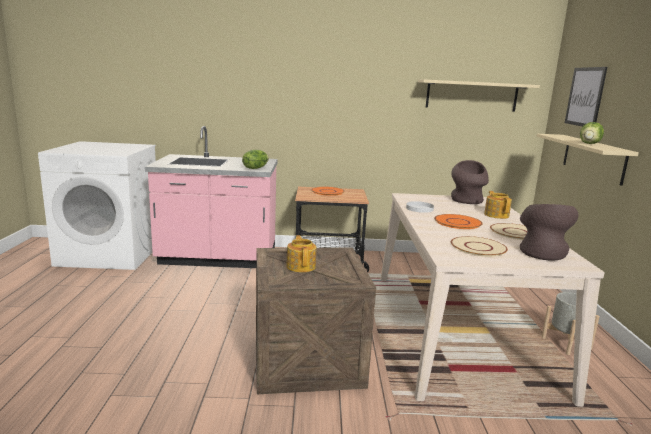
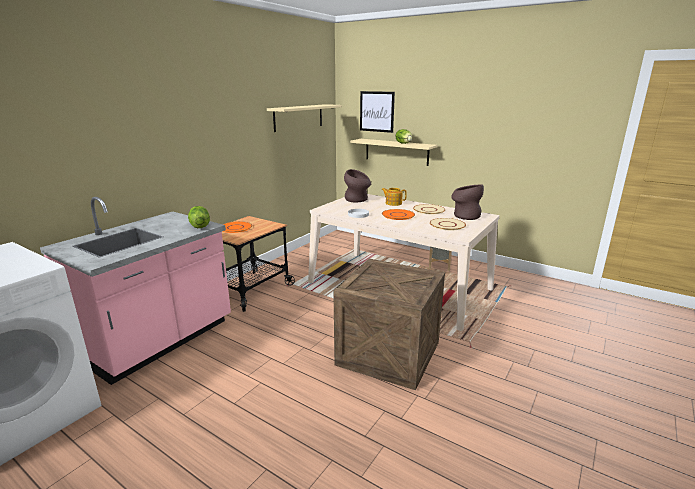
camera: 55 degrees left, 5 degrees up
teapot [286,235,316,272] -> none

